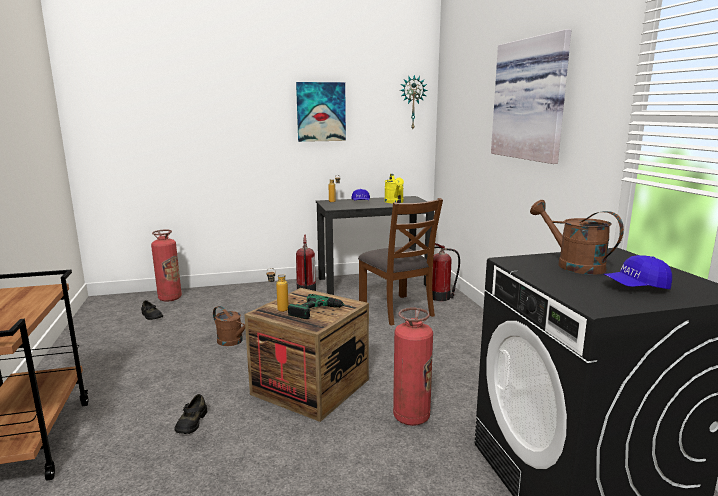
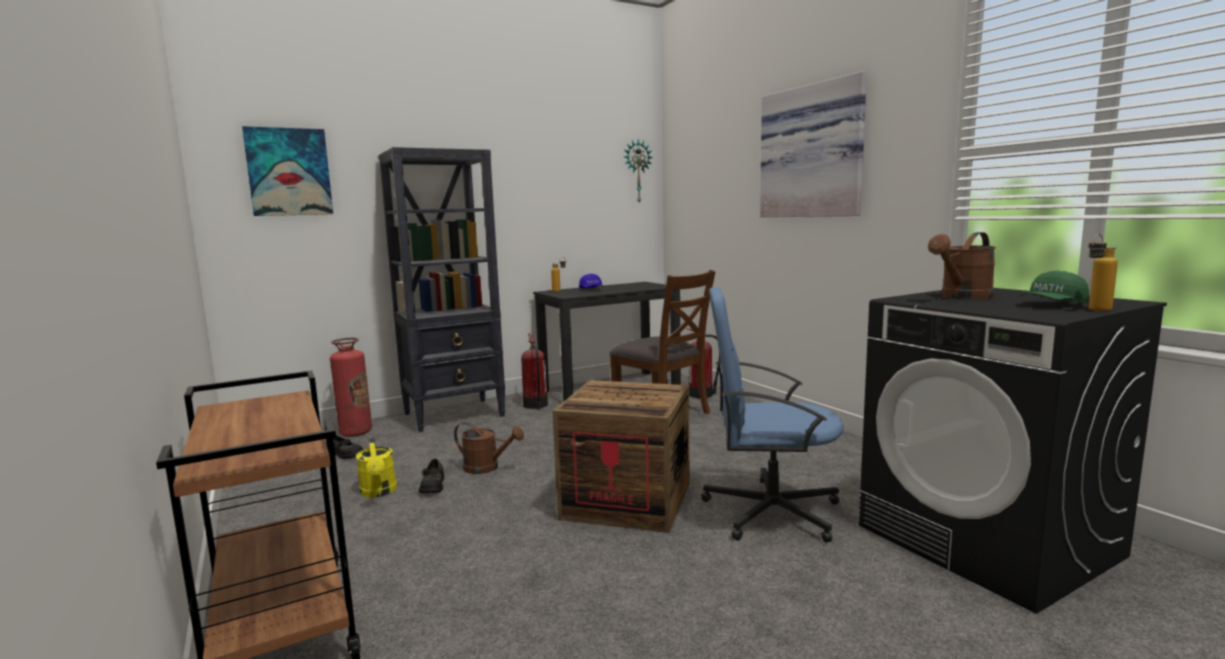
camera: 15 degrees left, 5 degrees down
black shoe [175,394,207,434] -> black shoe moved to [419,459,444,494]
bottle [266,268,288,312] -> bottle moved to [1089,234,1118,311]
power drill [288,294,352,319] -> none
picture [296,82,346,142] -> picture moved to [242,126,333,216]
yellow watering can [384,174,404,203] -> yellow watering can moved to [356,437,397,498]
fire extinguisher [393,308,433,426] -> blue office chair [701,287,844,543]
brown watering can [530,200,624,275] -> brown watering can turned 75 degrees counterclockwise [928,232,996,300]
blue cap [603,255,672,289] -> green cap [1019,270,1089,303]
none -> black bookcase [379,147,506,432]

